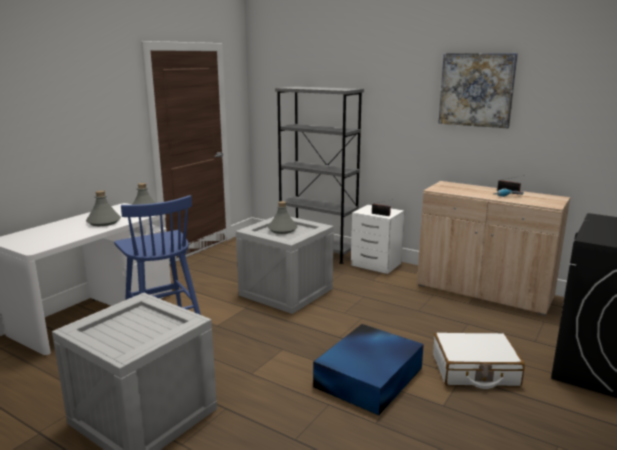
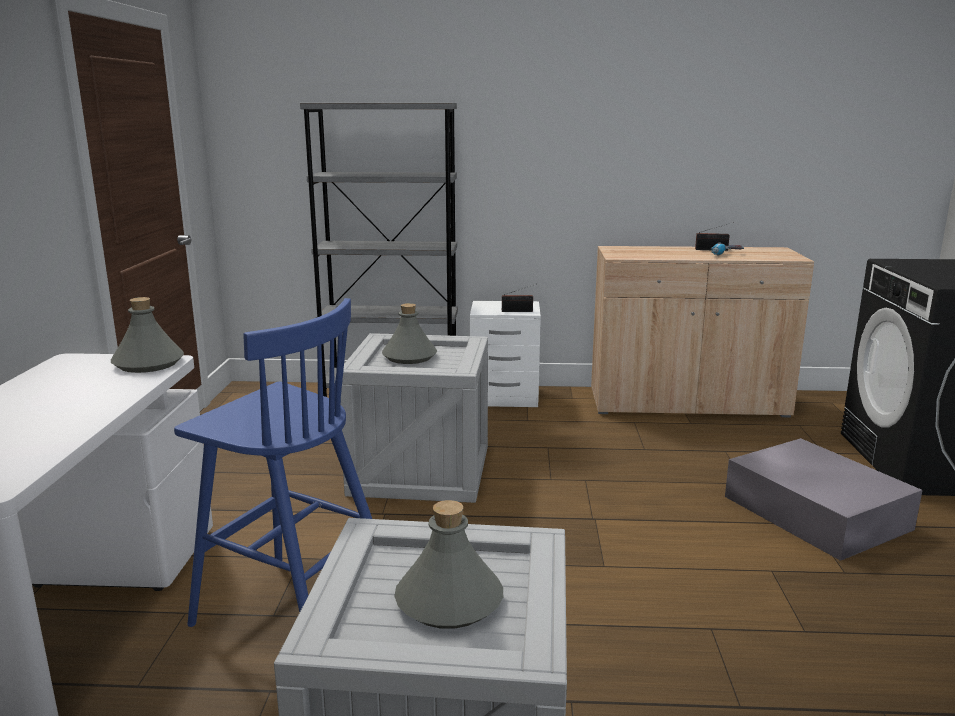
camera: 30 degrees left, 0 degrees up
grey bottle [86,190,121,226] -> grey bottle moved to [394,500,503,629]
blue storage box [313,324,424,415] -> none
white suitcase [433,332,525,389] -> grey storage box [725,438,923,561]
picture [438,53,518,128] -> none

